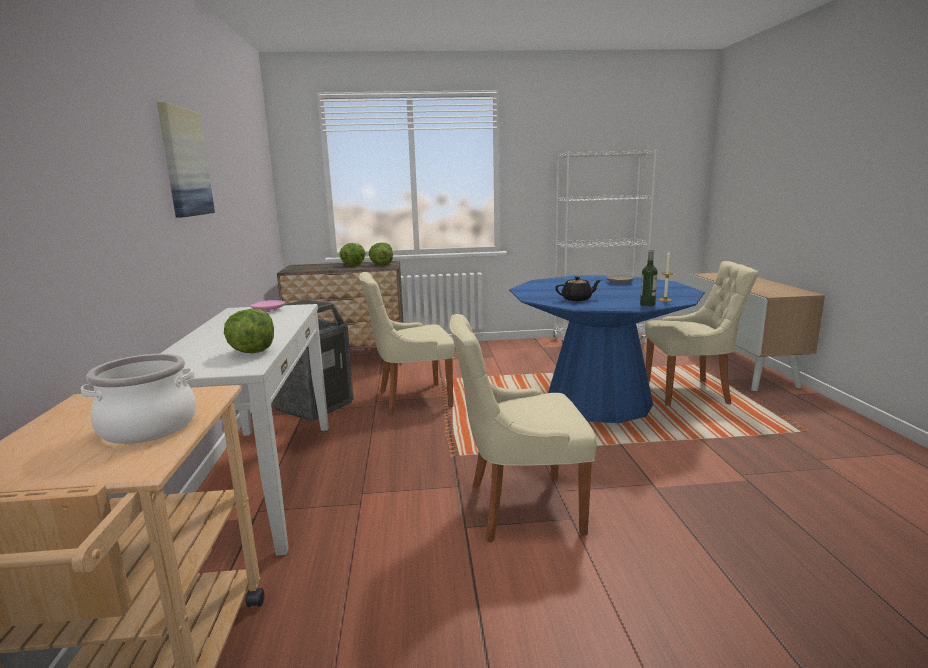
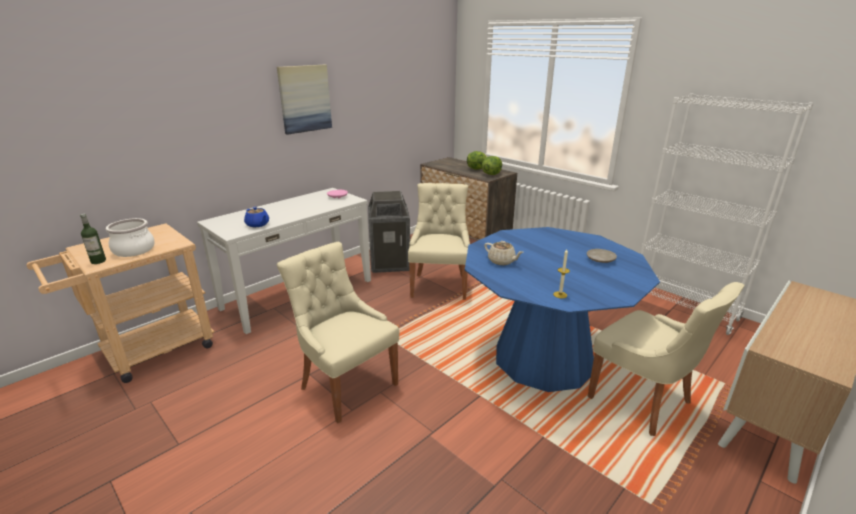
camera: 50 degrees right, 10 degrees up
lettuce [224,309,274,353] -> blue teapot [244,207,269,227]
beige chair [359,272,455,415] -> beige chair turned 60 degrees clockwise [408,183,470,300]
black teapot [555,276,601,302] -> beige teapot [484,241,523,265]
bottle [640,250,657,307] -> bottle moved to [80,214,106,264]

